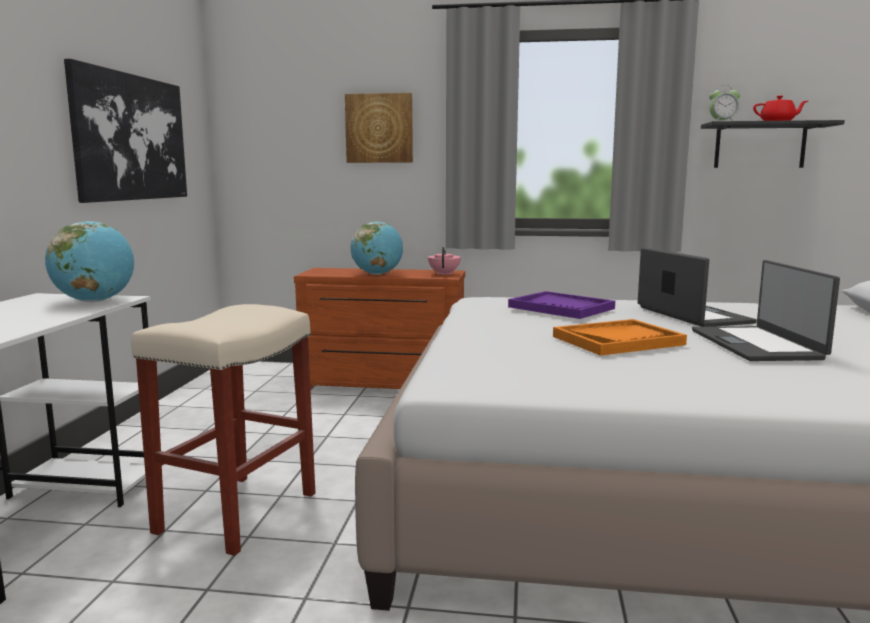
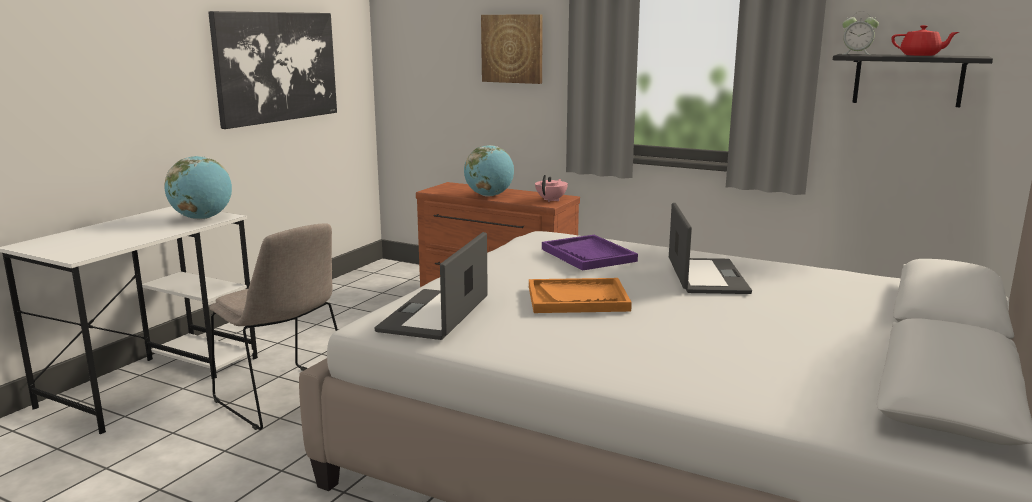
camera: 20 degrees right, 5 degrees up
beige stool [131,304,316,556] -> beige chair [209,223,338,430]
laptop [692,260,840,361] -> laptop moved to [374,232,488,340]

